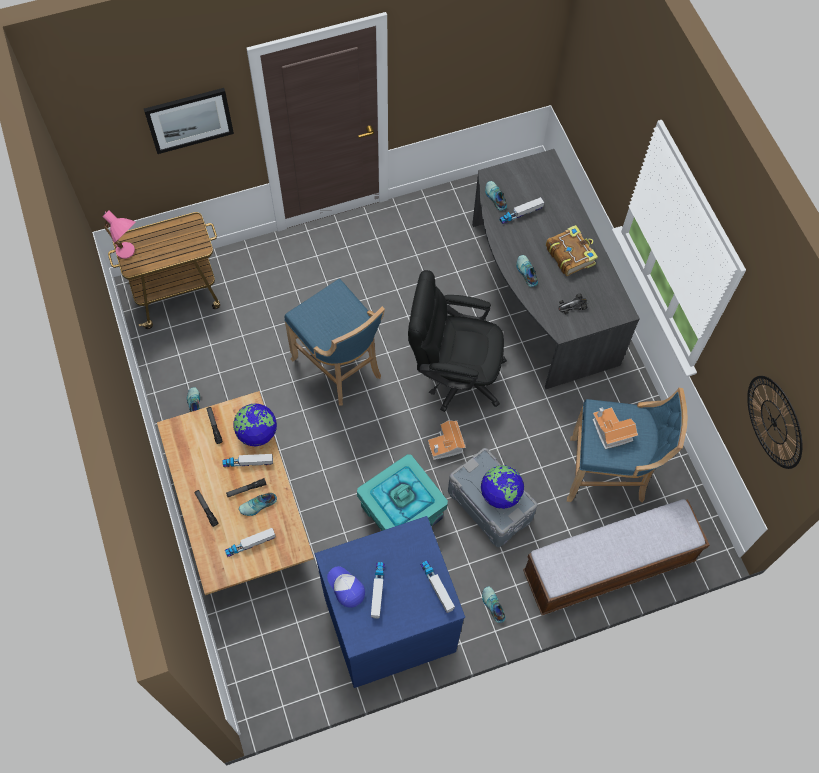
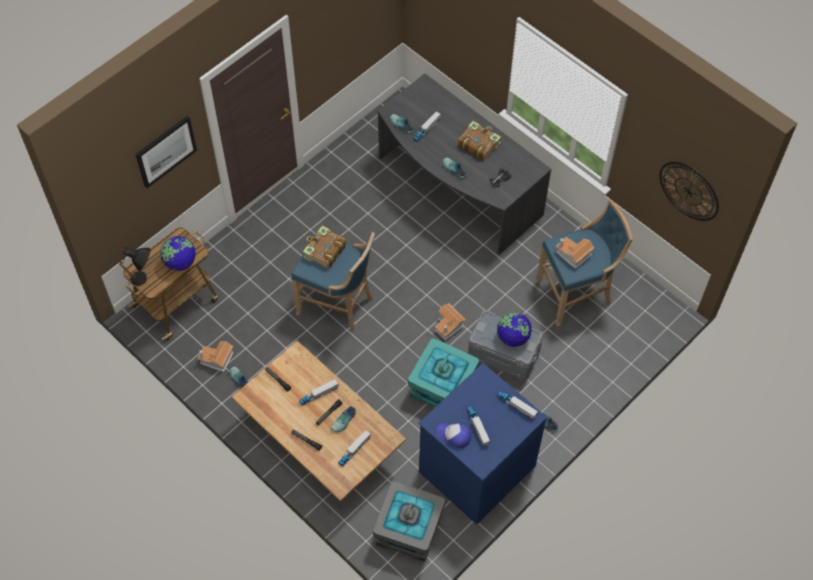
camera: 25 degrees left, 5 degrees down
pink table lamp [103,211,136,259] -> black table lamp [119,247,151,285]
globe [233,403,277,447] -> globe moved to [160,236,196,271]
black office chair [408,270,507,412] -> none
bench [523,499,710,615] -> none
none -> toy house [197,341,233,372]
none -> book [303,226,346,269]
none -> grey storage box [373,481,445,562]

